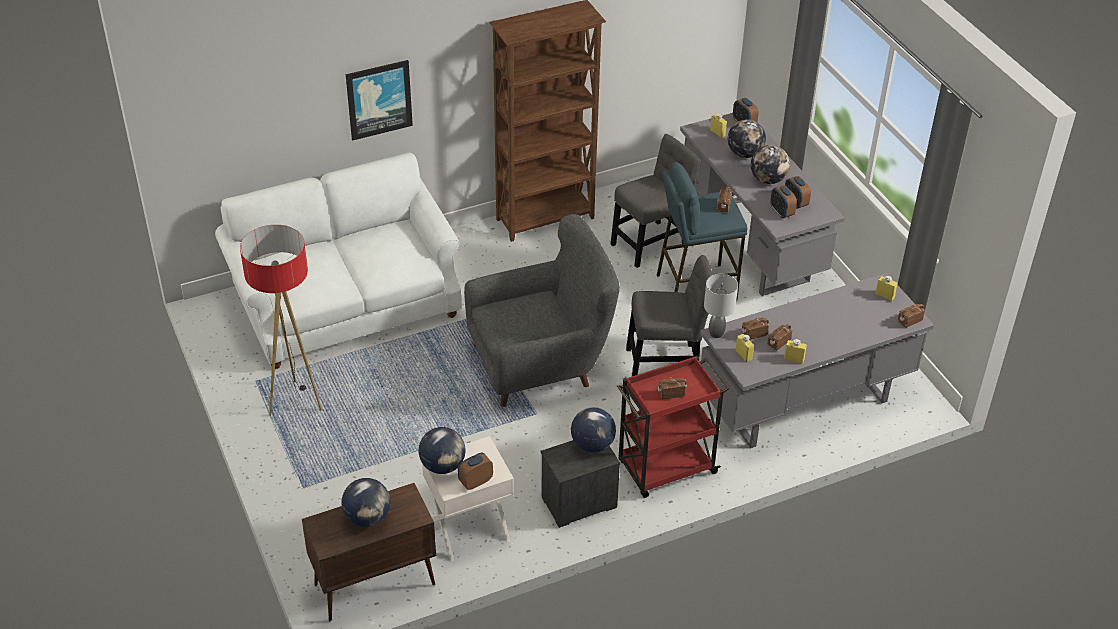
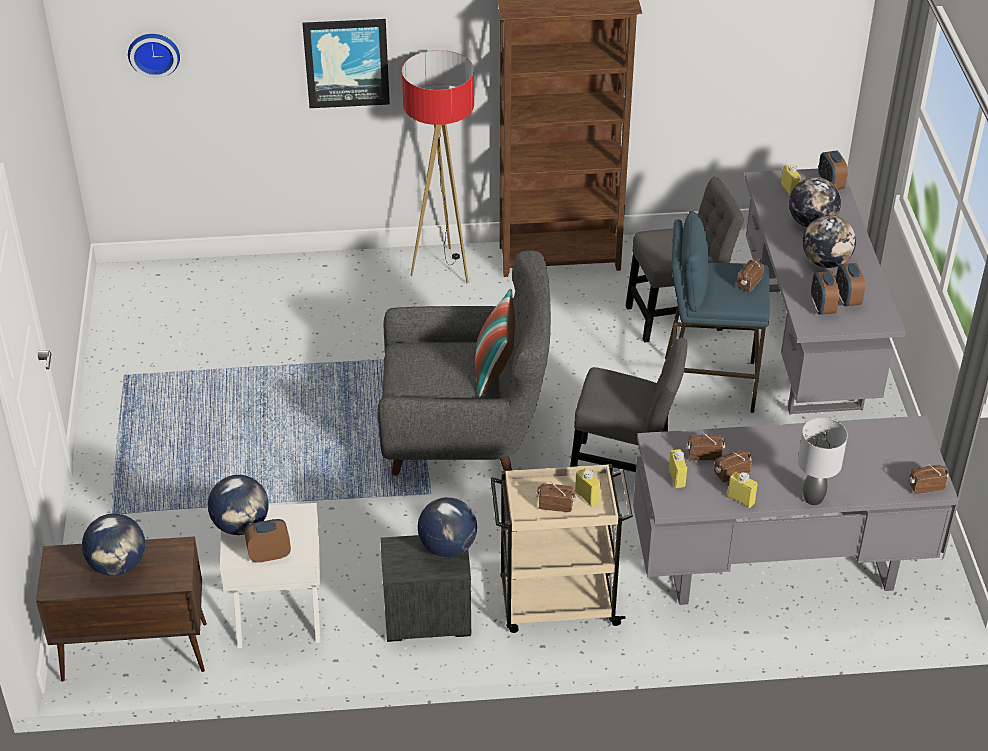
camera: 20 degrees right, 0 degrees up
white sofa [215,153,461,369] -> none
floor lamp [240,225,322,416] -> floor lamp moved to [402,50,474,284]
red cart [617,355,729,498] -> beige cart [491,464,633,633]
grey table lamp [704,274,738,338] -> grey table lamp moved to [798,418,848,505]
yellow bottle [875,276,898,301] -> yellow bottle moved to [575,468,600,507]
none -> wall clock [128,34,180,78]
none -> pillow [475,289,515,398]

